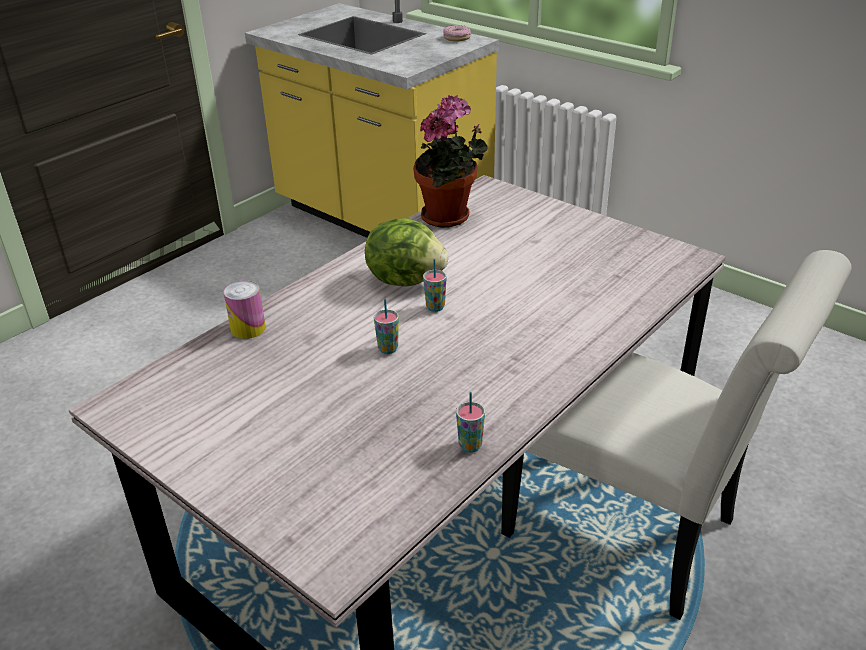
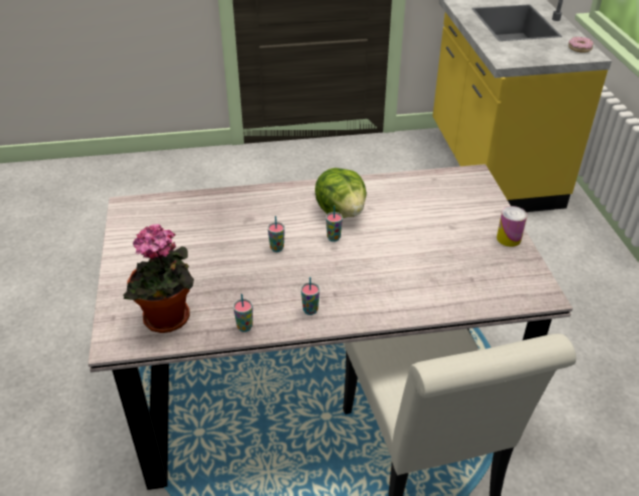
camera: 40 degrees right, 5 degrees up
can [224,280,266,339] -> can moved to [497,206,527,247]
potted plant [413,95,488,228] -> potted plant moved to [123,224,194,333]
none -> cup [301,277,320,315]

